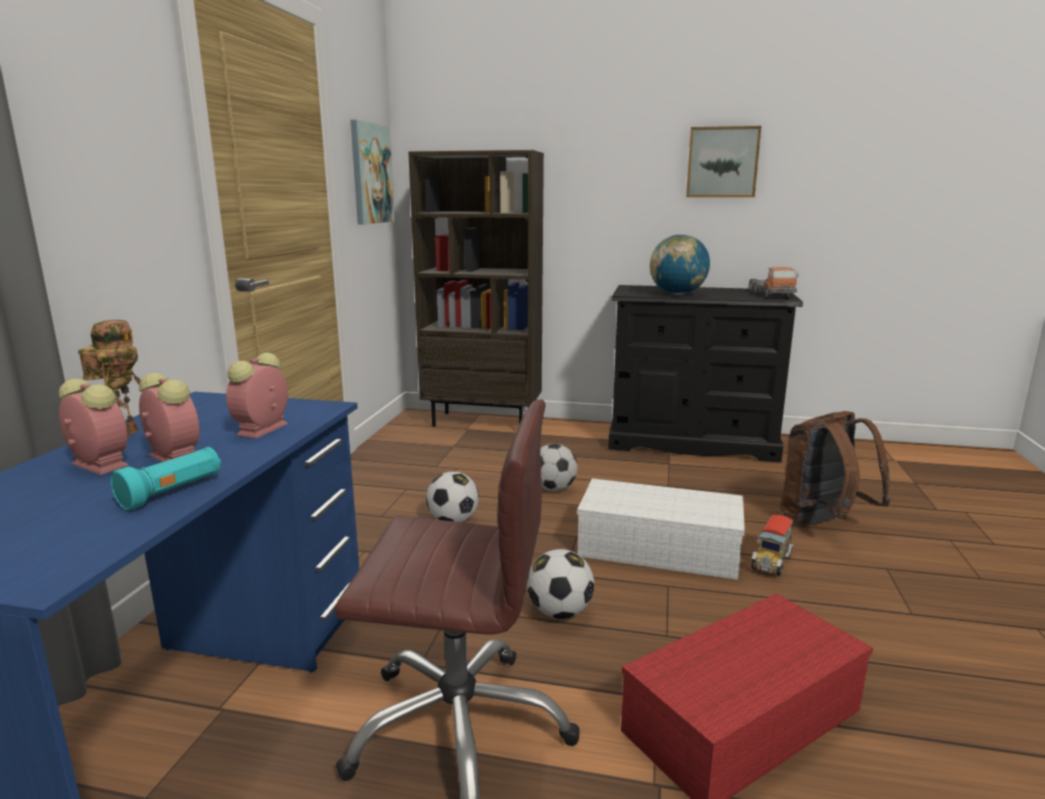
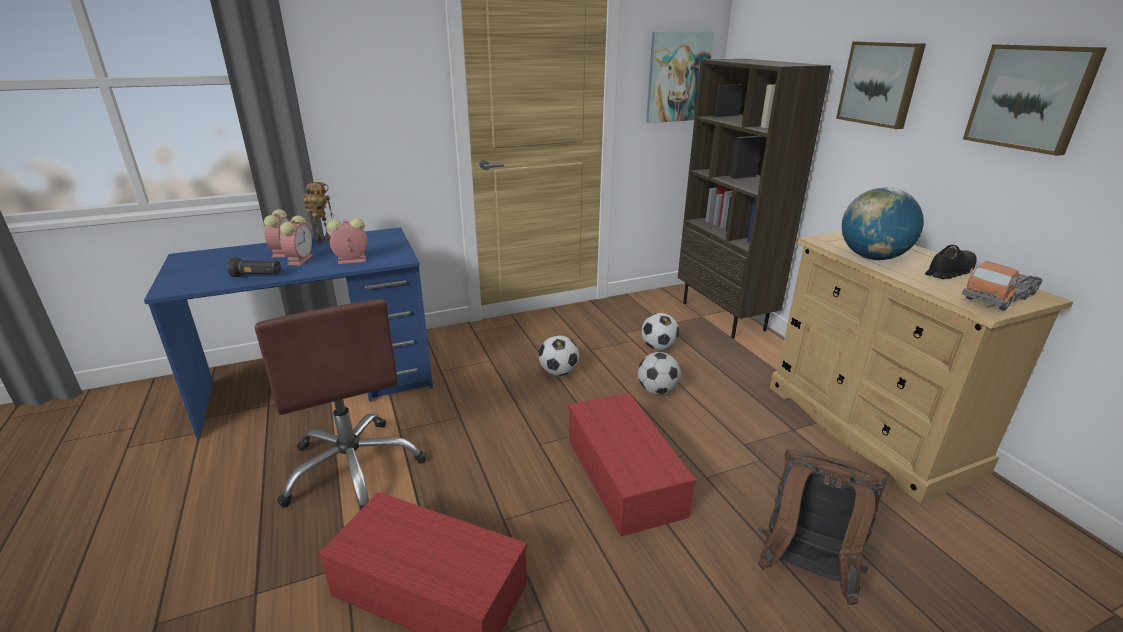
camera: 55 degrees right, 10 degrees up
turquoise flashlight [111,447,221,510] -> black flashlight [227,258,281,277]
football [527,549,594,619] -> football moved to [641,313,679,350]
white storage box [577,478,745,580] -> red storage box [568,393,696,536]
black dresser [608,285,803,463] -> beige dresser [770,231,1073,504]
toy truck [751,515,794,576] -> none
none -> picture [836,41,926,129]
none -> black shoe [925,245,977,279]

